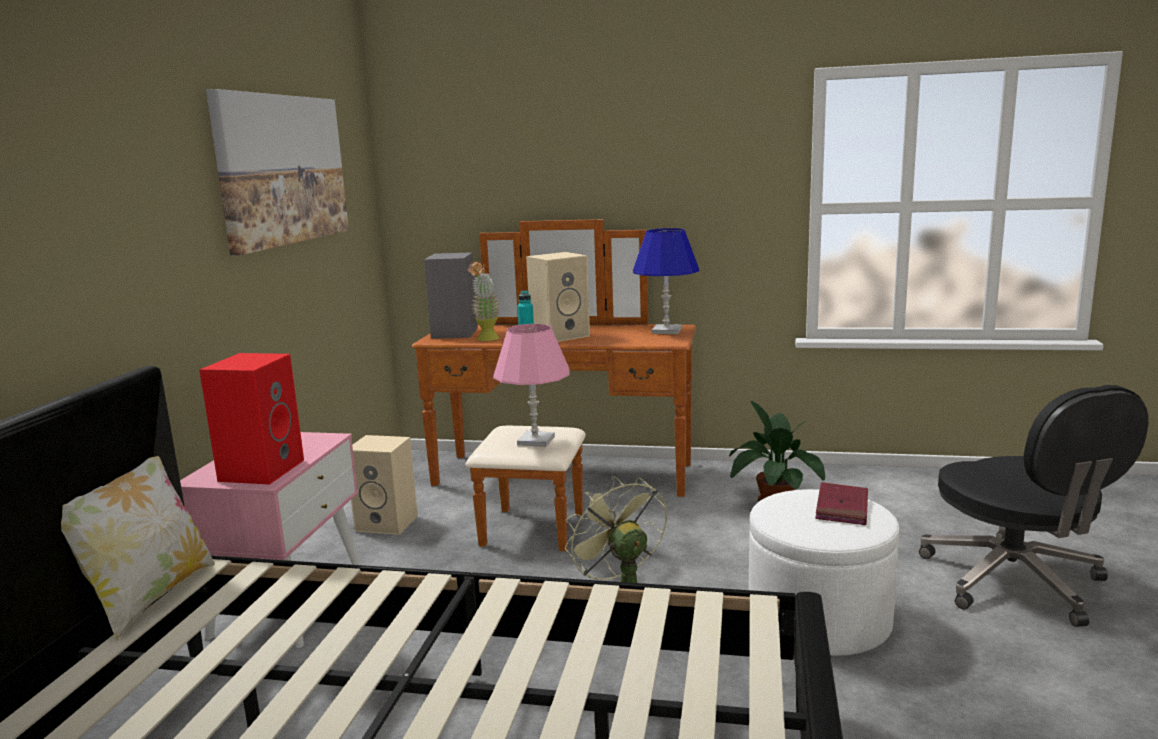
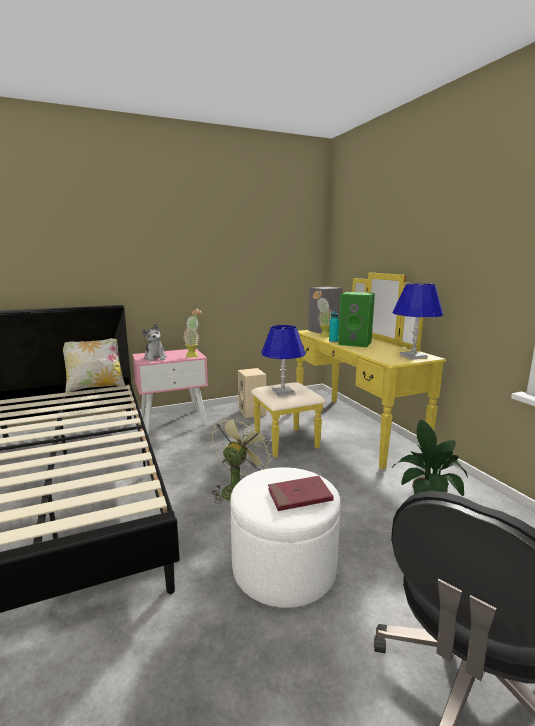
camera: 55 degrees right, 0 degrees up
red speaker [199,353,304,485] -> plush toy [142,323,167,362]
picture [206,89,349,255] -> none
brown dresser [412,219,696,551] -> yellow dresser [251,273,446,469]
pink table lamp [493,324,570,447] -> blue table lamp [262,325,306,396]
beige speaker [526,252,590,342] -> green speaker [338,292,375,347]
none -> potted plant [184,309,202,358]

